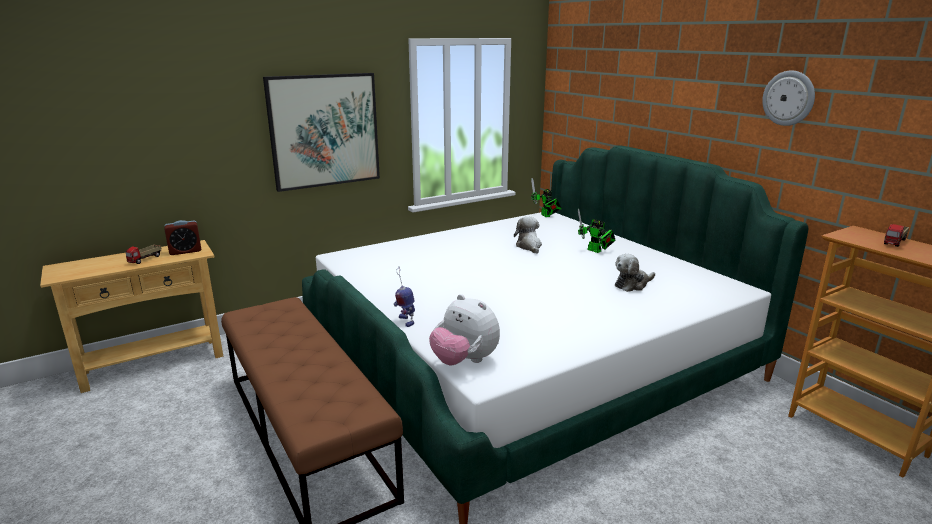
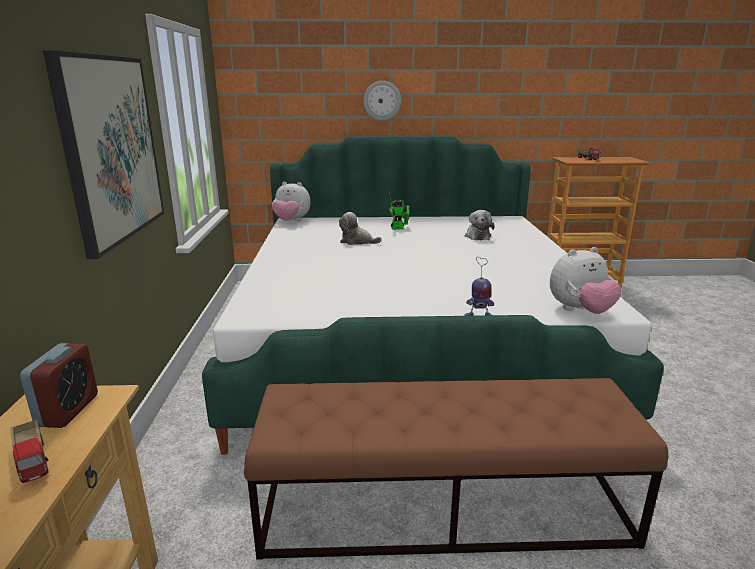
camera: 60 degrees left, 0 degrees up
toy robot [531,178,562,217] -> plush toy [272,182,311,221]
wall clock [762,70,815,126] -> wall clock moved to [363,81,401,121]

